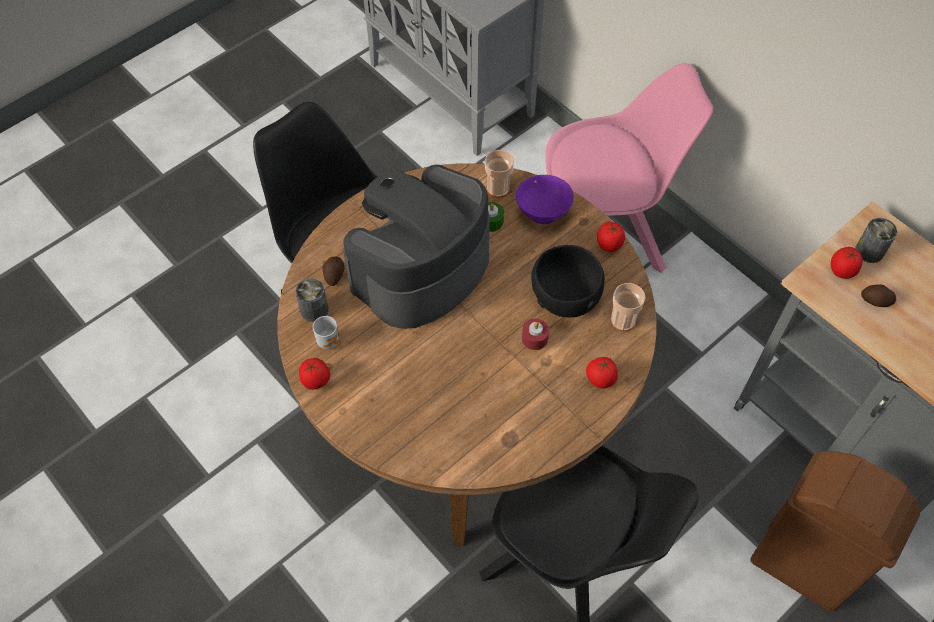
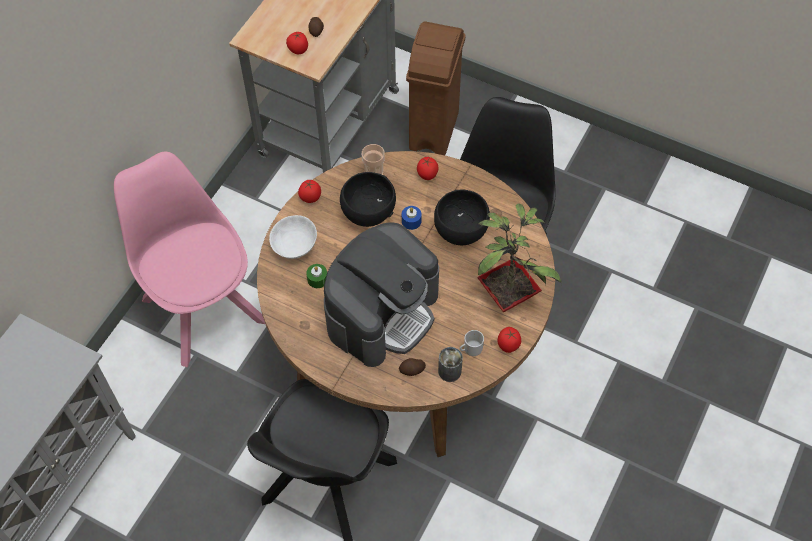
camera: 110 degrees left, 0 degrees up
coffee machine [343,164,490,329] -> coffee machine turned 75 degrees counterclockwise [324,222,439,367]
cup [485,150,514,198] -> none
purple bowl [516,175,574,224] -> white bowl [269,215,317,259]
red candle [522,318,549,350] -> blue candle [402,206,422,230]
can [855,218,897,263] -> none
none -> black bowl [434,189,490,245]
none -> potted plant [477,204,562,312]

